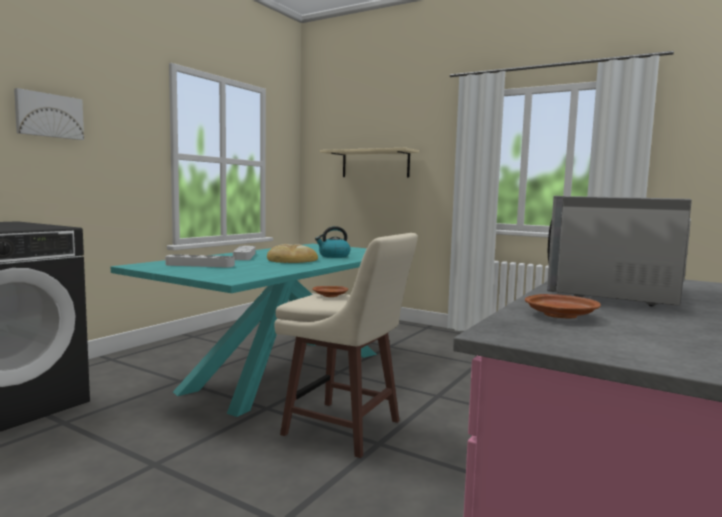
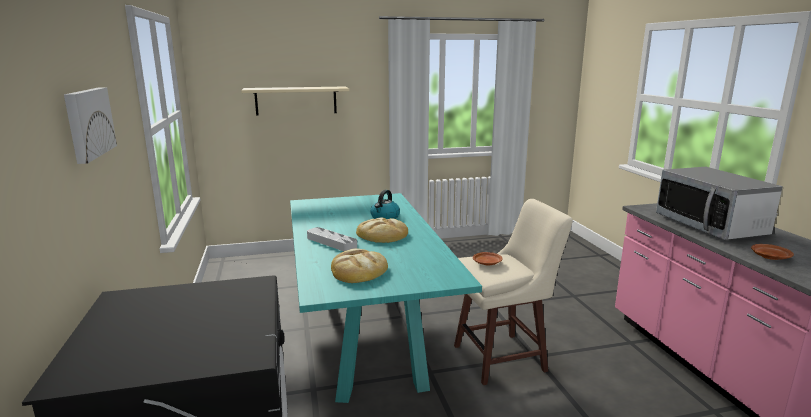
camera: 45 degrees left, 10 degrees up
grey tray [165,254,235,267] -> bread [331,249,388,283]

